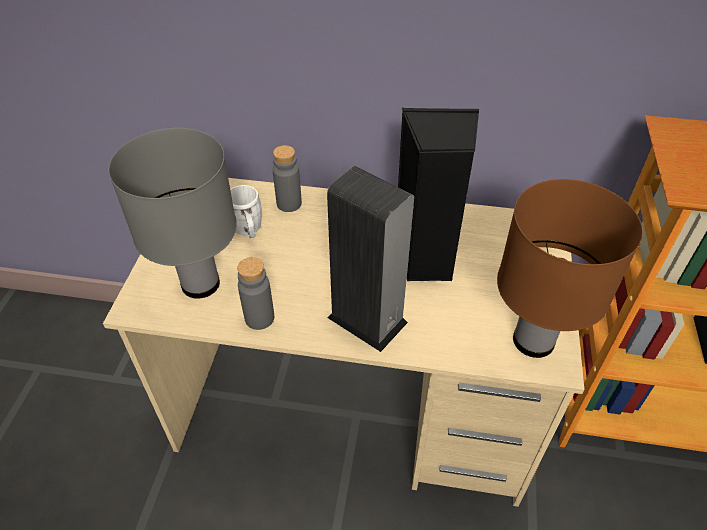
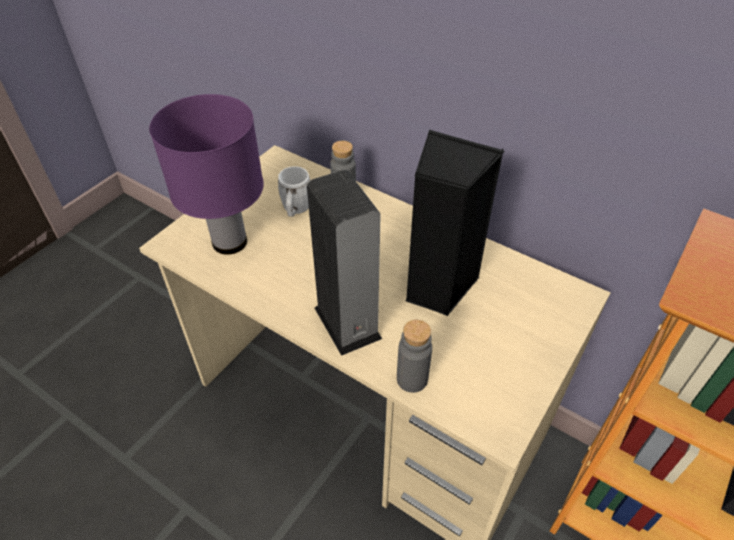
camera: 25 degrees right, 0 degrees up
grey table lamp [108,128,237,299] -> purple table lamp [149,94,264,255]
grey bottle [237,257,274,330] -> grey bottle moved to [397,320,432,393]
brown table lamp [497,179,643,358] -> none

